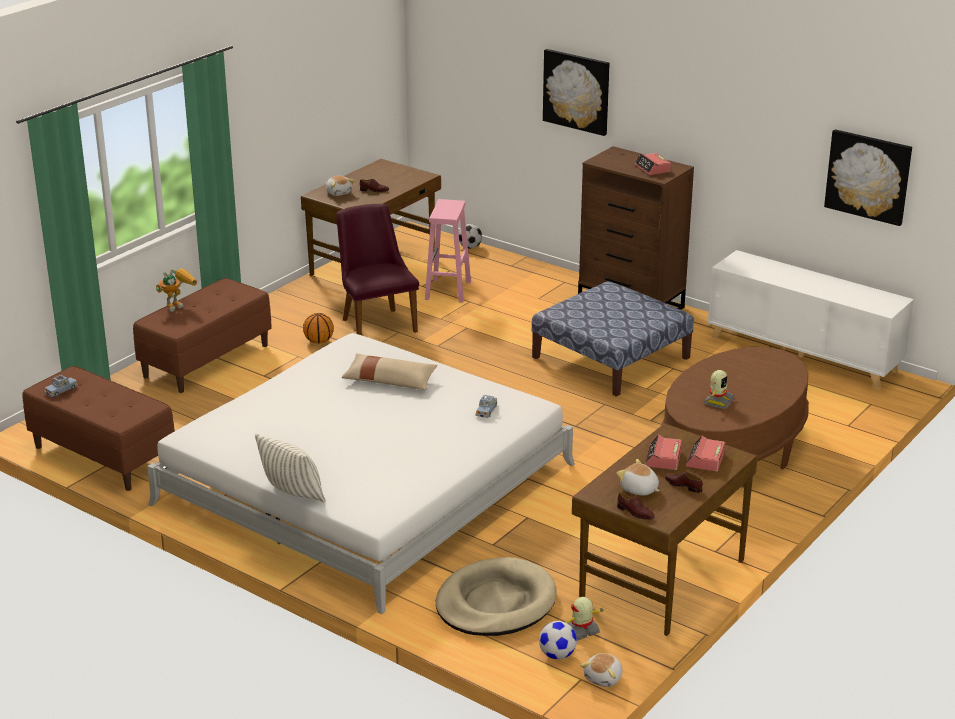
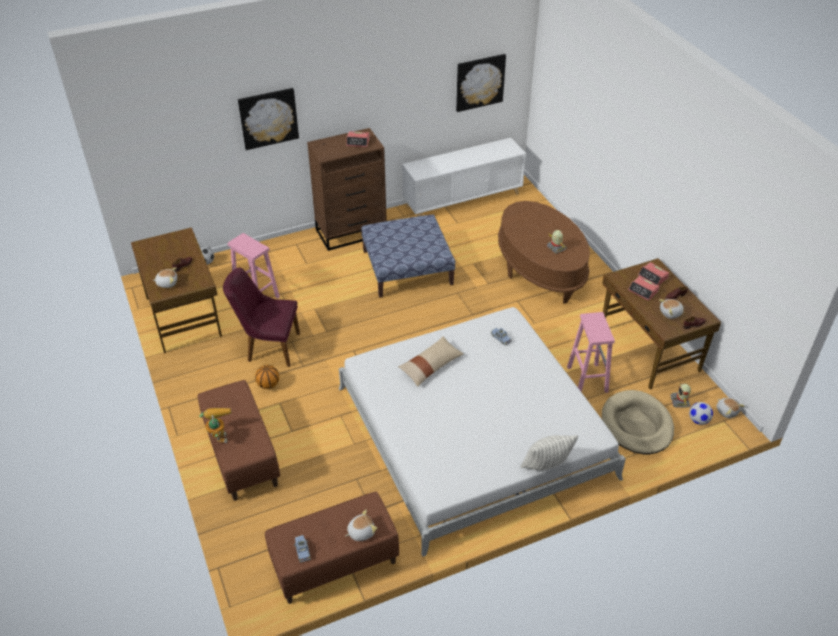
camera: 60 degrees left, 15 degrees up
none -> plush toy [346,510,377,541]
none -> pink stool [567,312,615,393]

